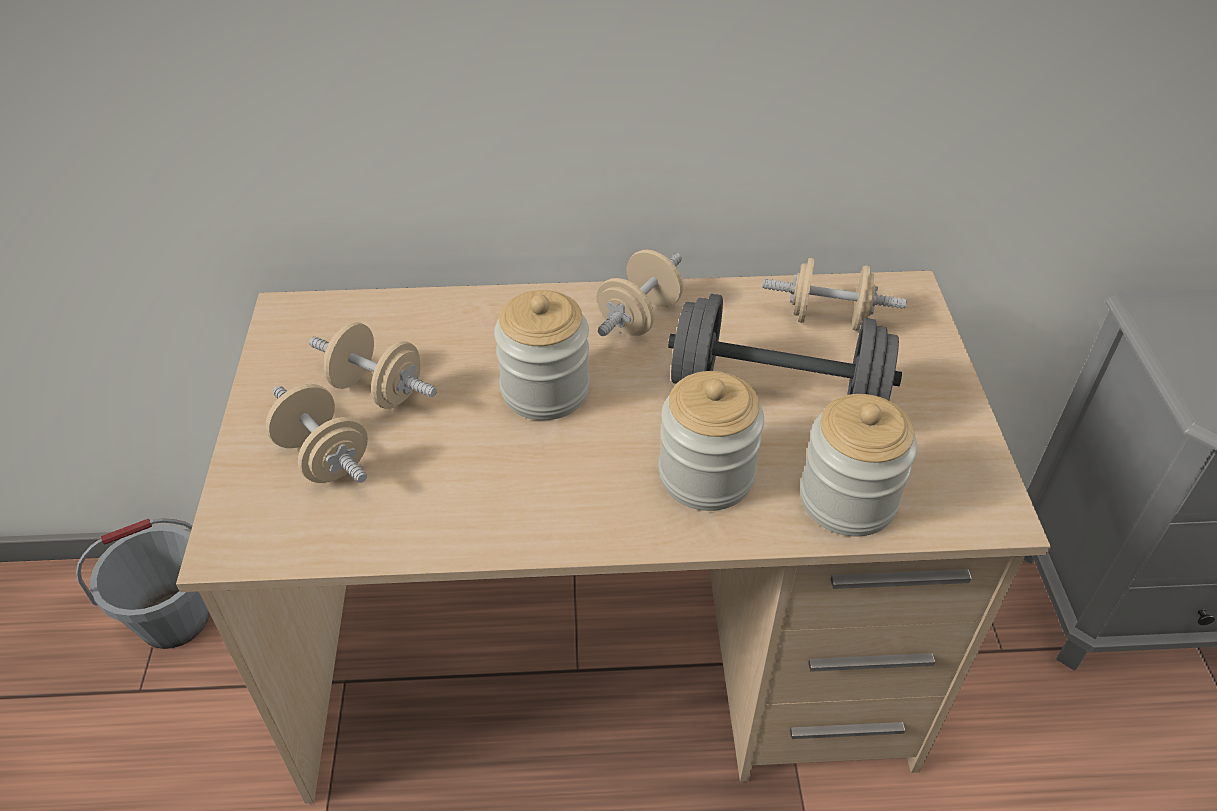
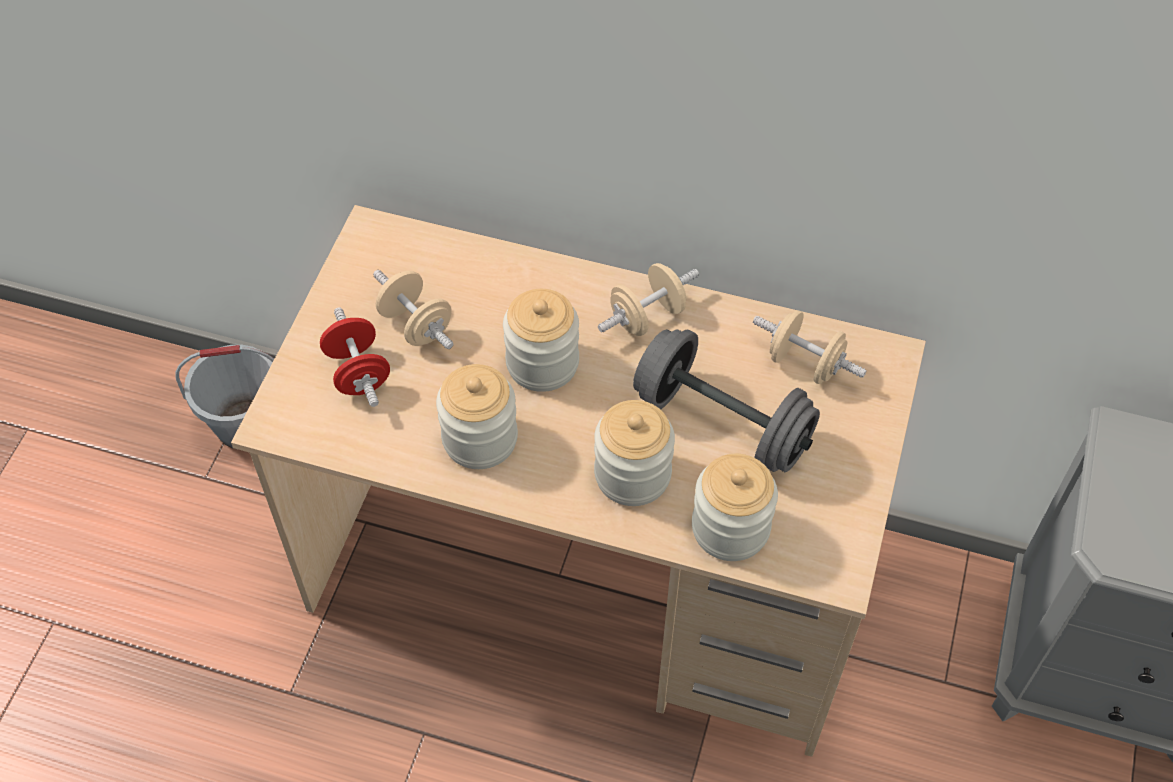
camera: 20 degrees right, 10 degrees up
beige dumbbell [266,384,368,483] -> red dumbbell [320,307,390,407]
none -> jar [436,364,518,469]

